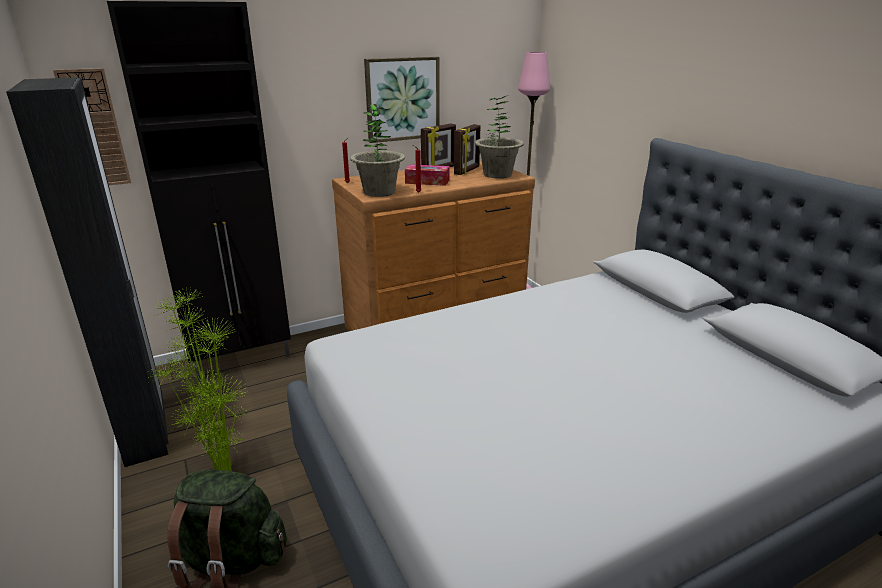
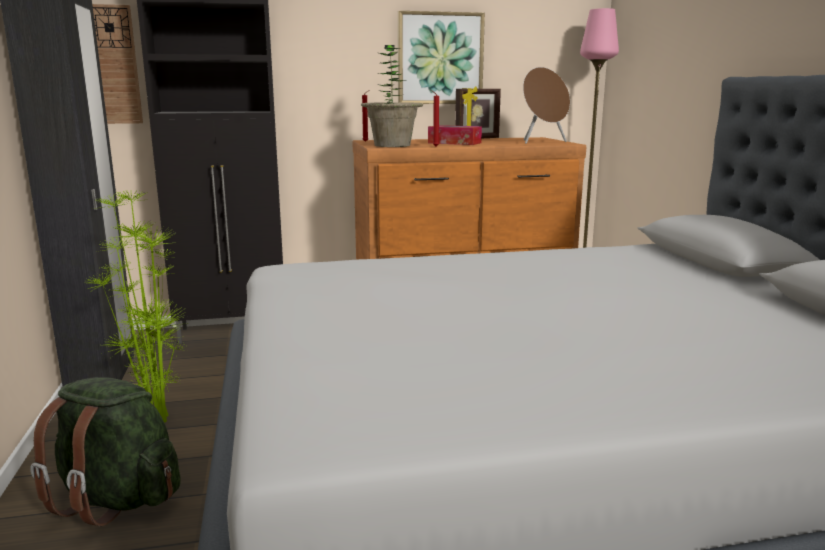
camera: 15 degrees right, 10 degrees down
picture frame [454,124,480,175] -> none
potted plant [474,95,524,178] -> brown speaker [523,67,570,144]

